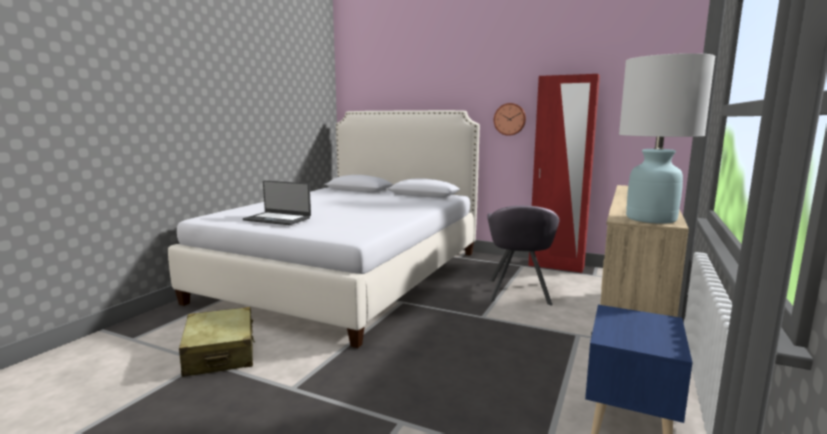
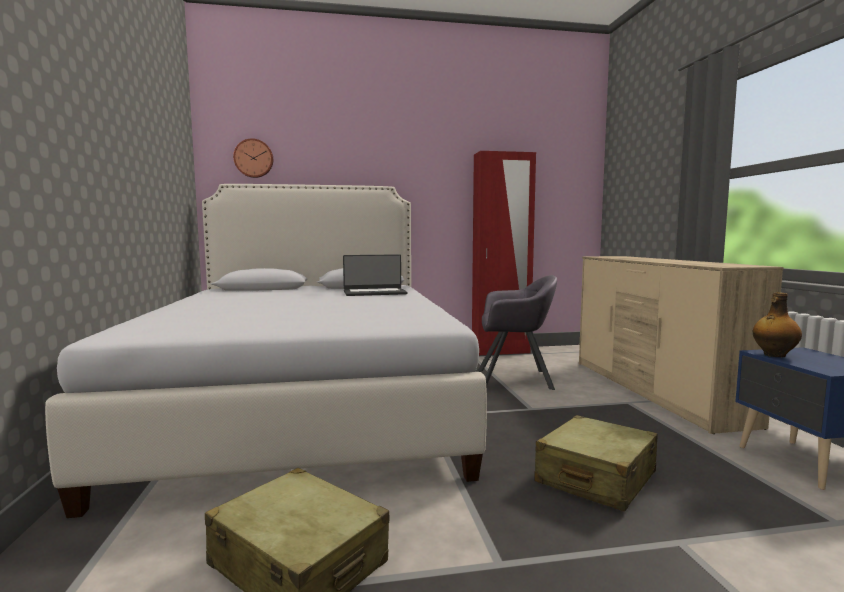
camera: 35 degrees left, 5 degrees down
laptop [243,180,311,225] -> laptop moved to [343,254,408,296]
grey armchair [487,206,559,306] -> grey armchair turned 60 degrees counterclockwise [478,275,557,390]
wall clock [494,103,526,136] -> wall clock moved to [233,138,273,178]
white table lamp [619,53,715,224] -> none
none -> beige suitcase [534,415,658,511]
none -> bottle [753,292,802,357]

